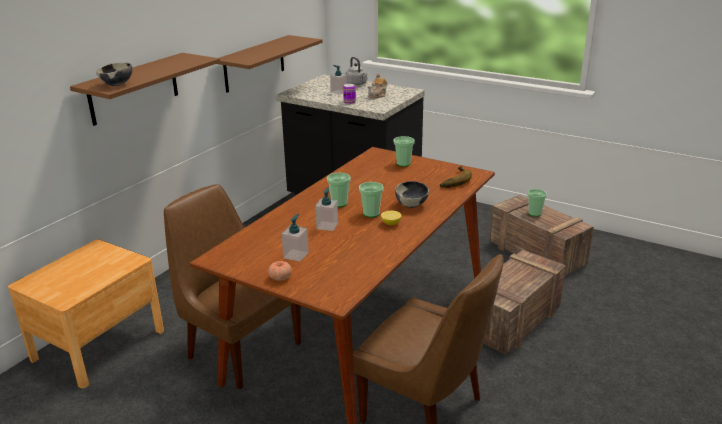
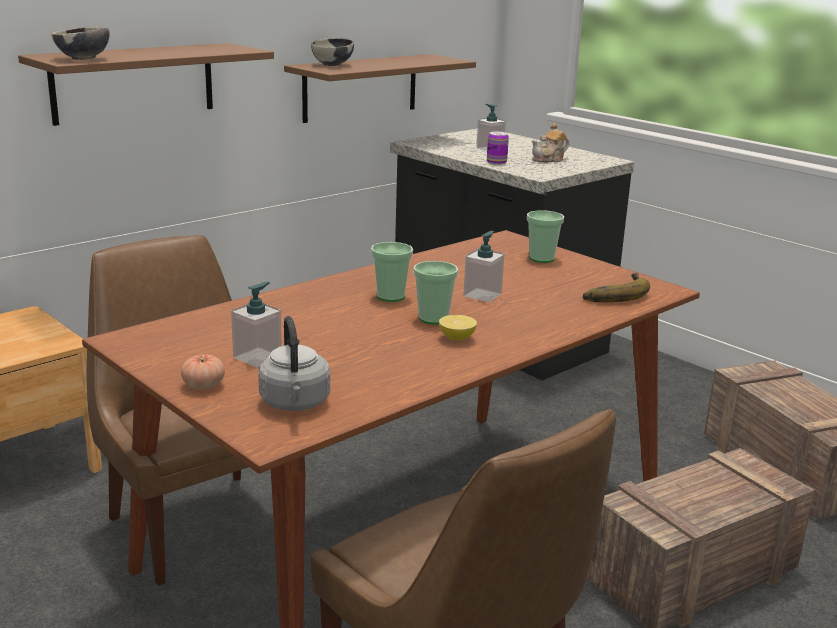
camera: 15 degrees right, 5 degrees down
soap dispenser [315,187,338,231] -> soap dispenser moved to [463,231,505,302]
grey kettle [346,57,367,86] -> grey kettle moved to [258,316,330,411]
bowl [395,181,429,208] -> bowl moved to [311,38,354,66]
cup [527,189,547,216] -> none

